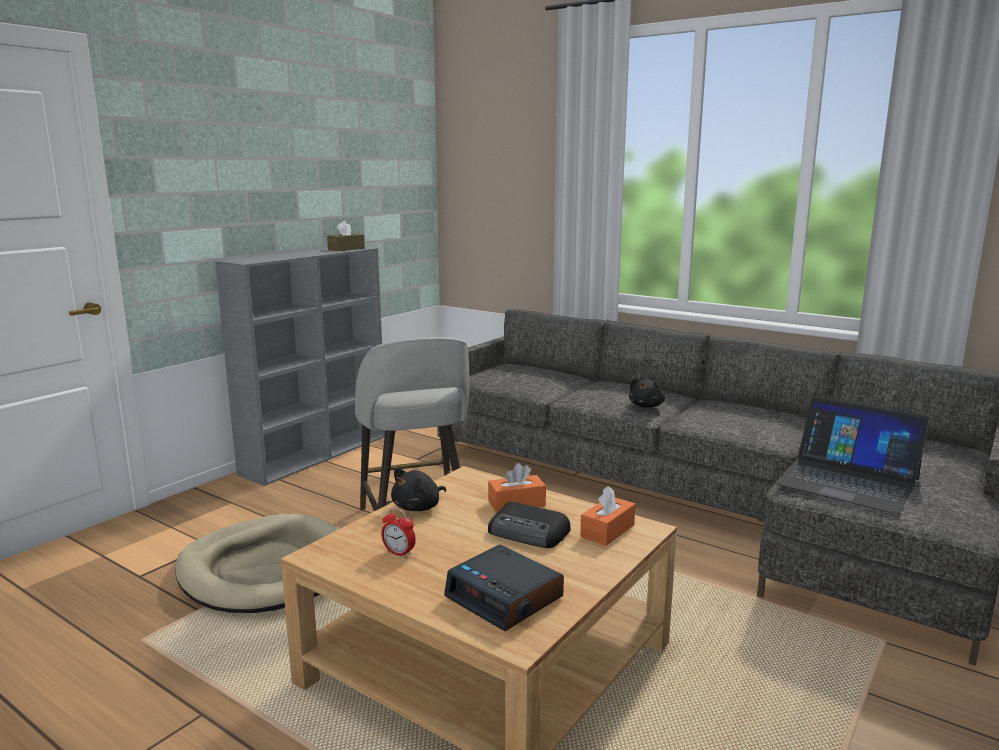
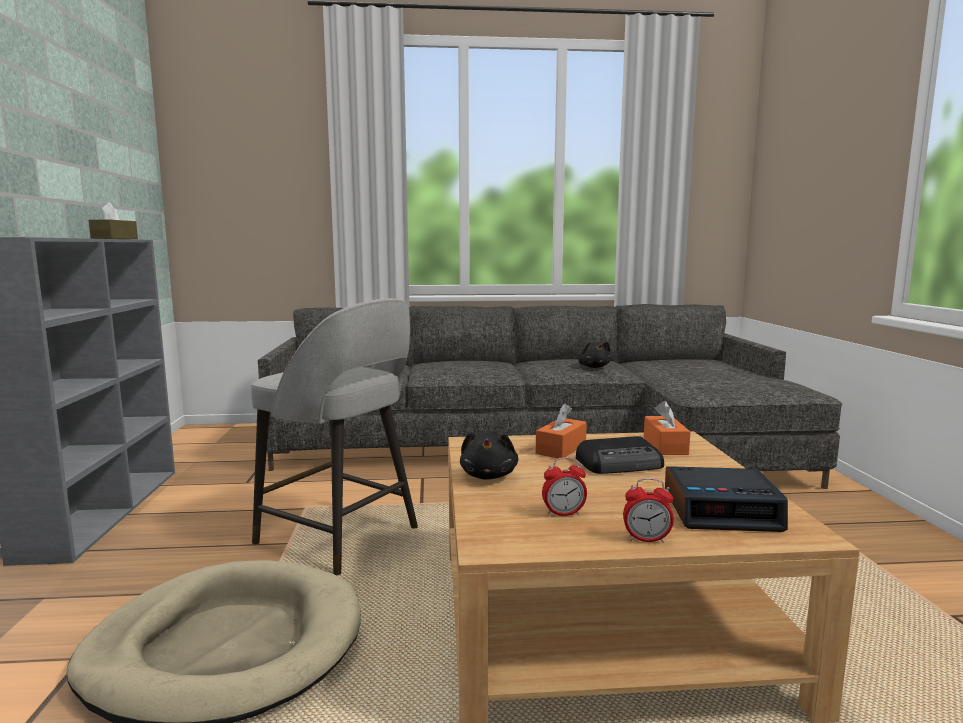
camera: 40 degrees left, 5 degrees down
black plush toy [629,378,665,408] -> black plush toy moved to [578,342,611,368]
laptop [775,397,930,514] -> none
none -> alarm clock [623,478,674,543]

